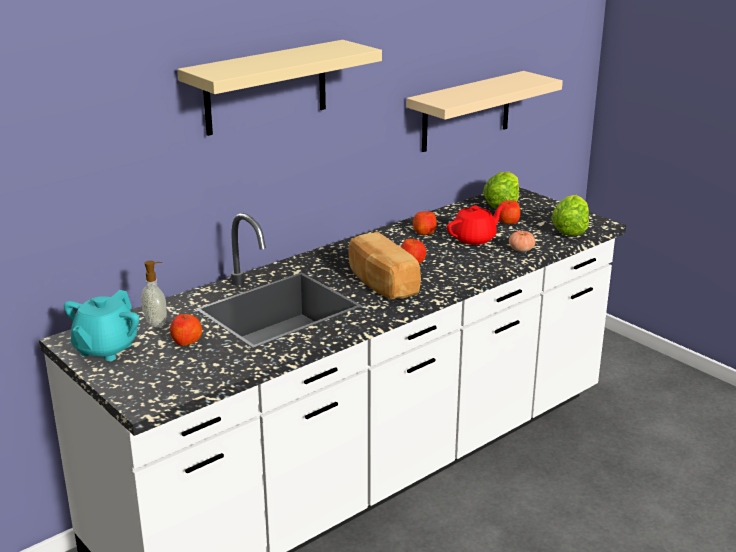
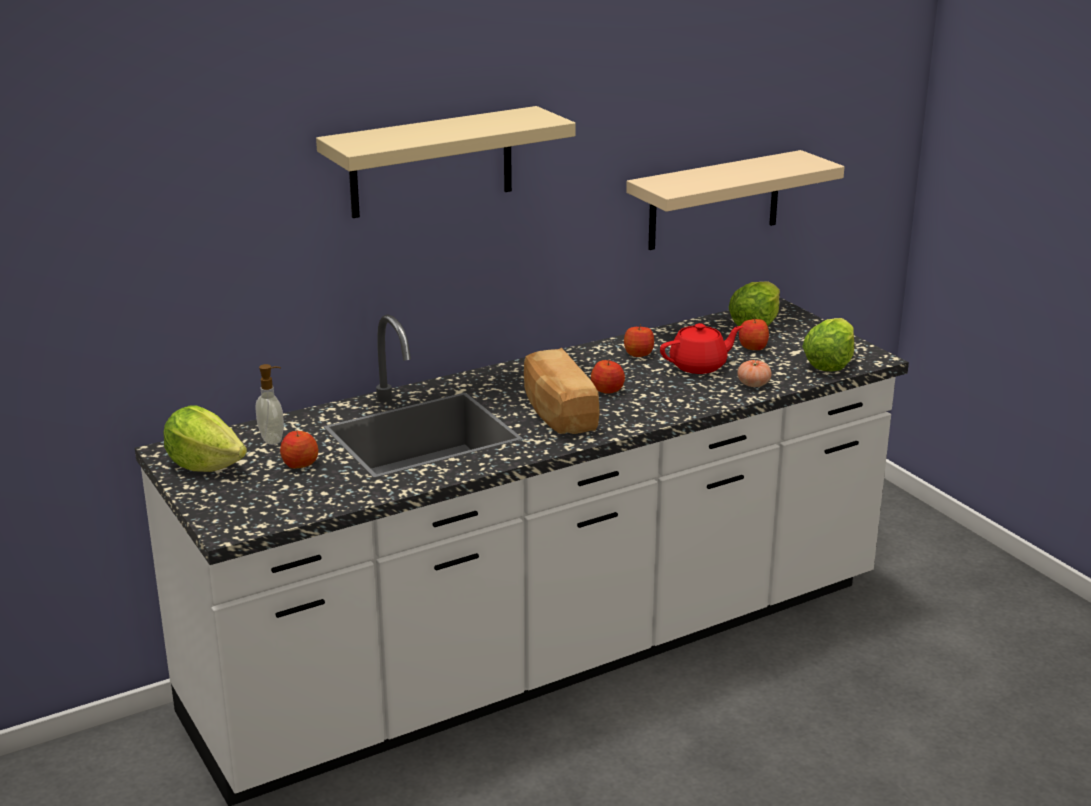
camera: 10 degrees right, 0 degrees up
turquoise teapot [64,290,139,361] -> lettuce [163,406,247,472]

